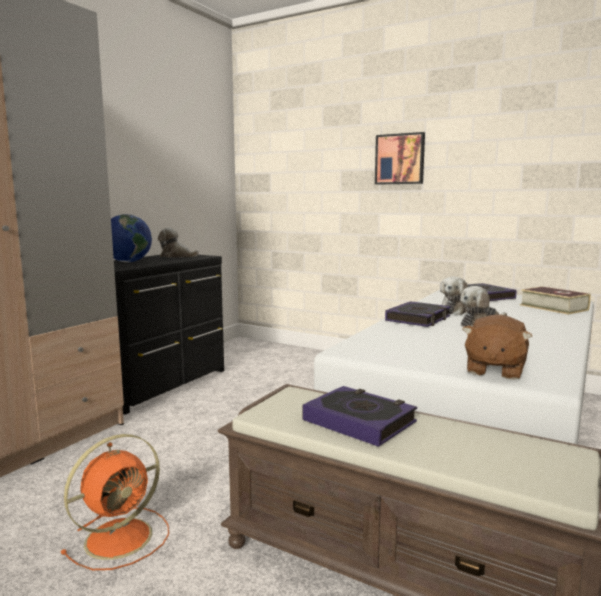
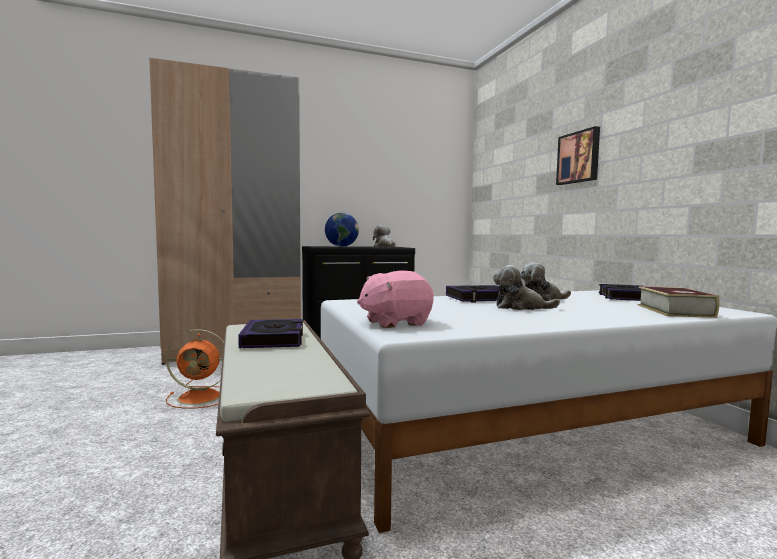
camera: 40 degrees right, 5 degrees down
brown plush toy [462,314,532,380] -> pink plush toy [357,271,434,328]

